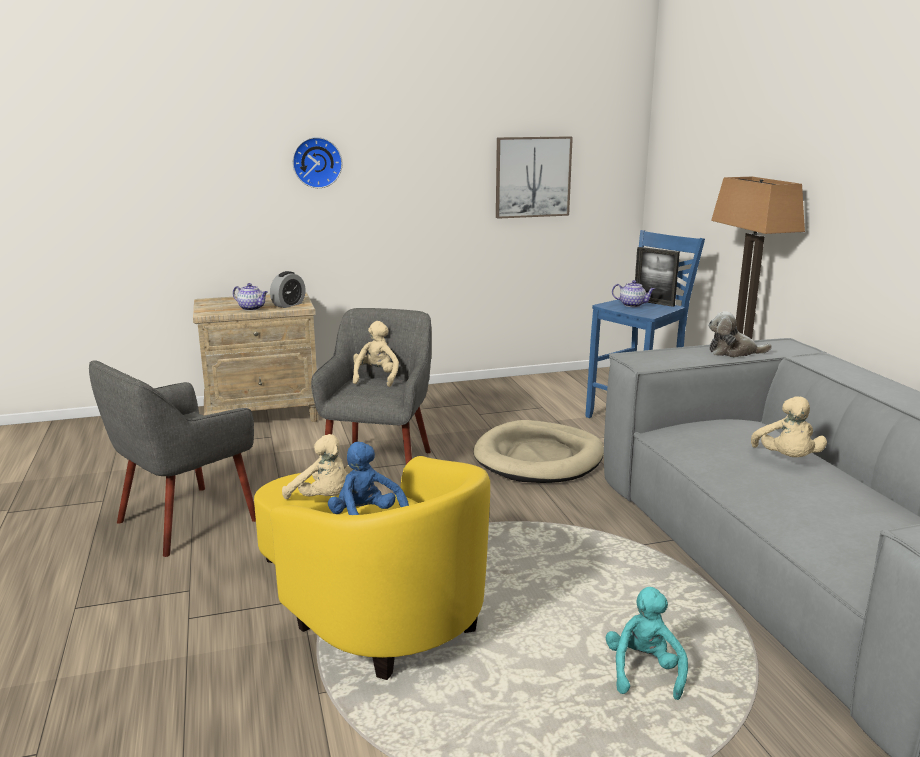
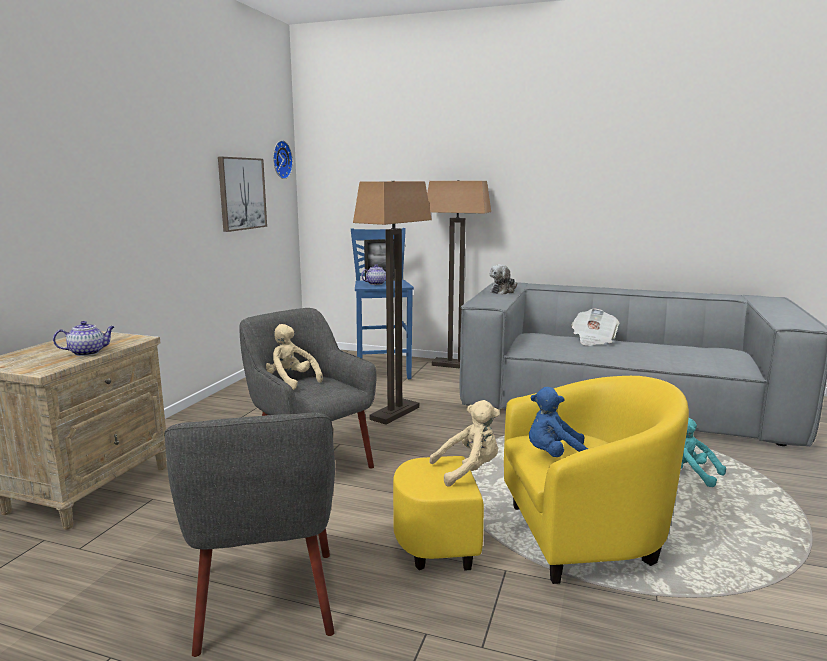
camera: 55 degrees left, 5 degrees down
alarm clock [270,271,306,308] -> none
wall clock [292,137,342,188] -> wall clock moved to [273,140,293,179]
beige dog bed [473,420,604,483] -> floor lamp [353,181,432,425]
beige plush toy [751,396,827,457] -> newspaper [571,309,619,346]

